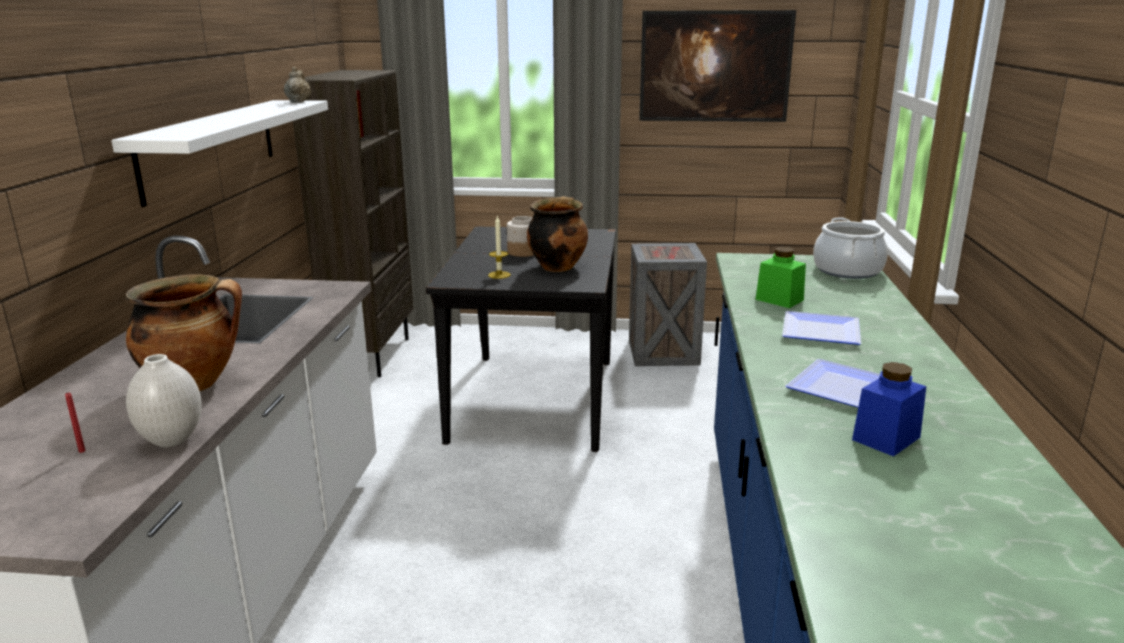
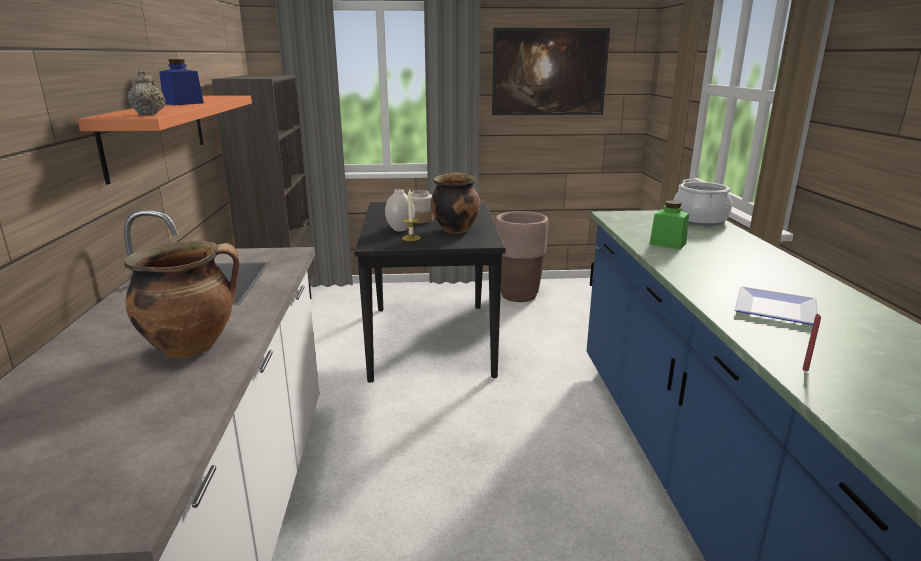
camera: 10 degrees left, 0 degrees up
red candle [65,392,85,453] -> red candle moved to [802,314,821,371]
white shelf [111,100,328,207] -> orange shelf [77,95,252,185]
white vase [126,354,201,447] -> white vase moved to [385,189,415,232]
beige teapot [284,67,311,103] -> beige teapot moved to [128,70,166,115]
crate [629,243,707,366] -> brown planter [495,211,548,302]
plate [782,311,861,345] -> none
blue jar [852,362,926,457] -> blue jar moved to [159,59,204,105]

